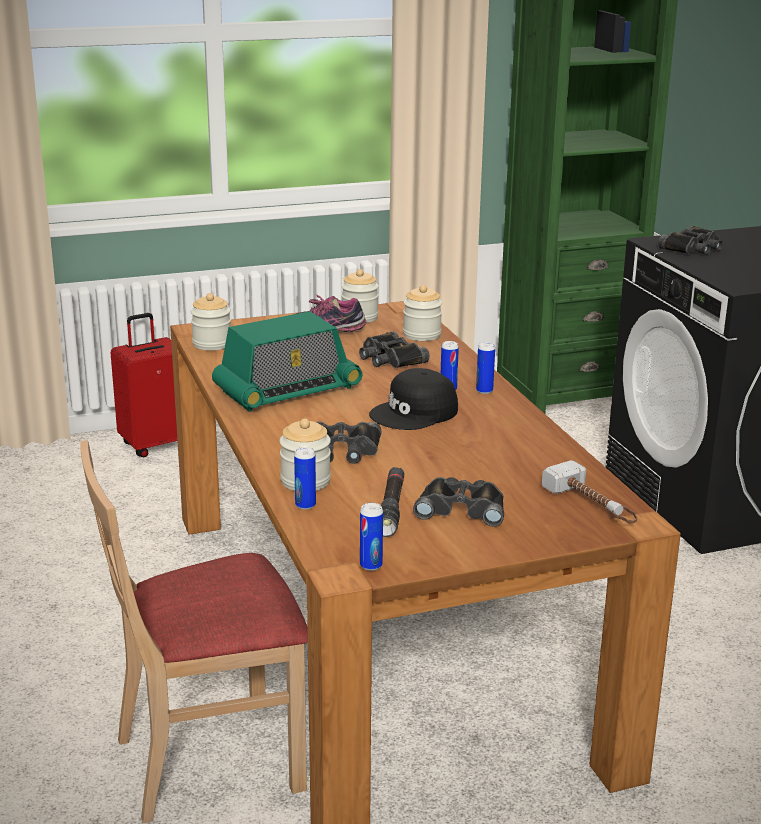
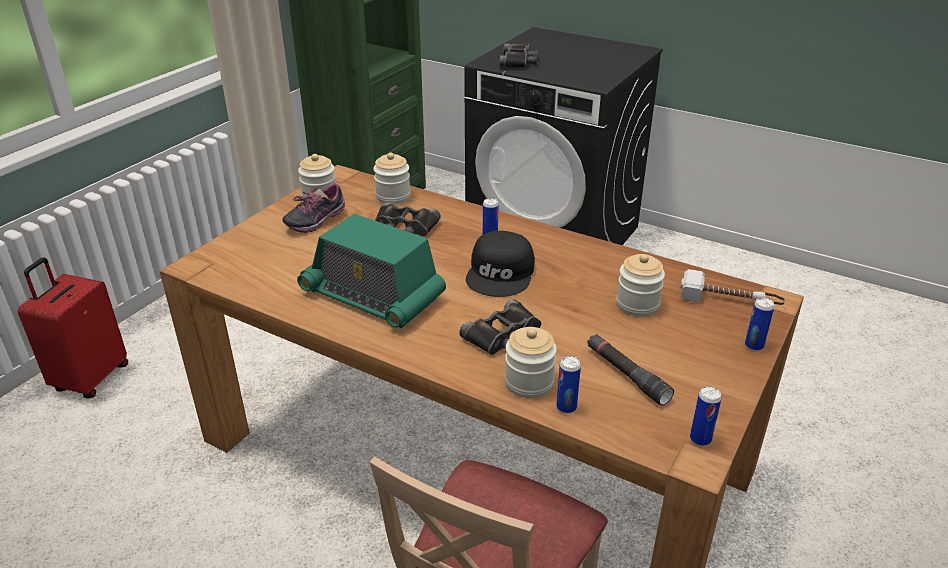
camera: 40 degrees left, 10 degrees up
jar [191,293,231,351] -> jar moved to [616,254,665,317]
radio [212,311,362,412] -> radio turned 105 degrees clockwise [297,214,446,328]
black binoculars [413,477,504,527] -> none
can [476,342,495,394] -> can moved to [745,297,774,351]

